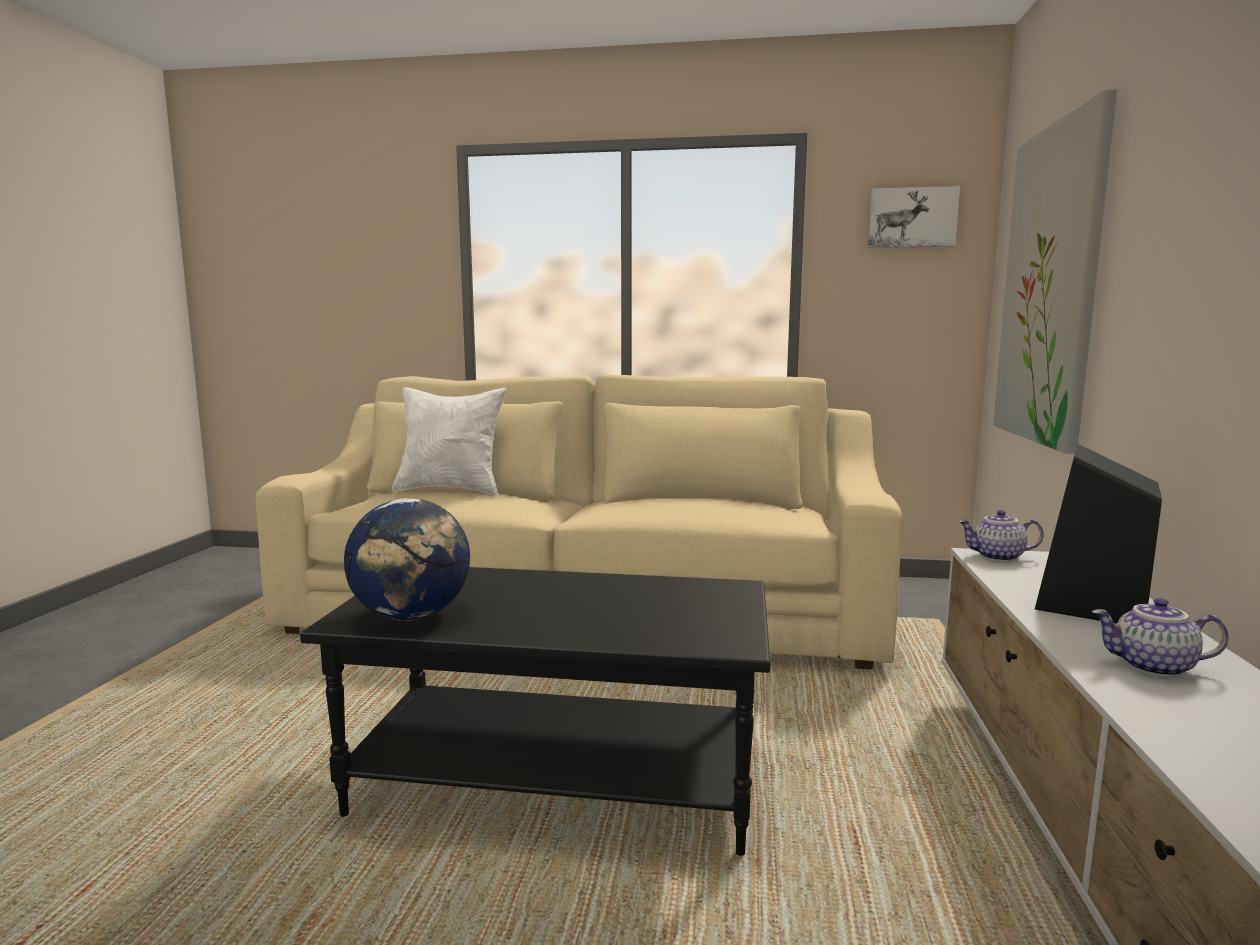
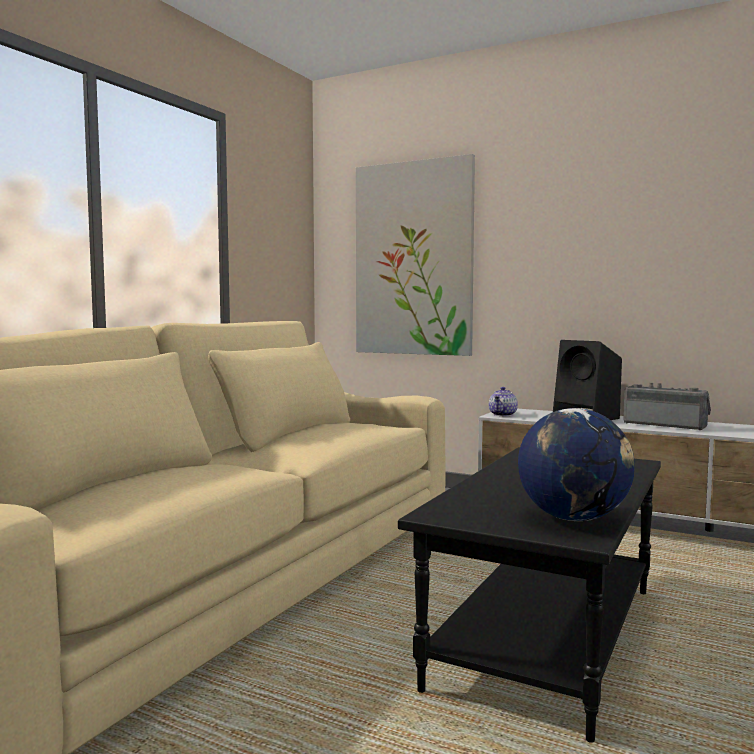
camera: 70 degrees left, 5 degrees down
white pillow [392,387,506,495] -> none
picture [868,186,960,248] -> none
teapot [1092,598,1229,677] -> radio [623,383,711,430]

